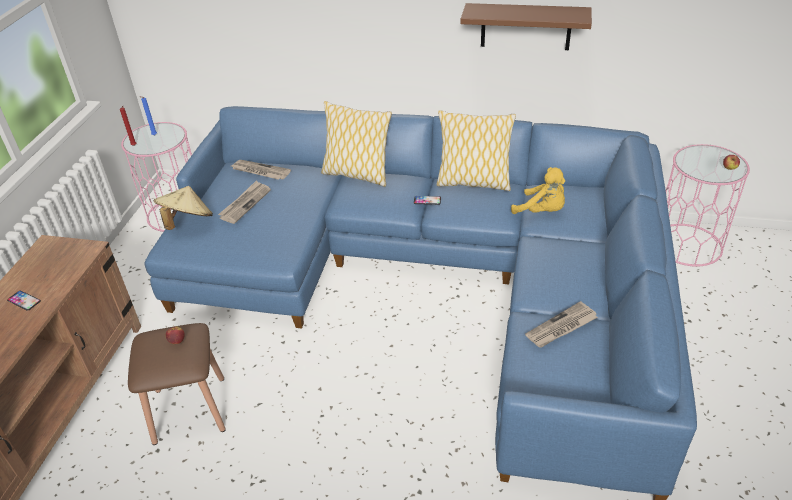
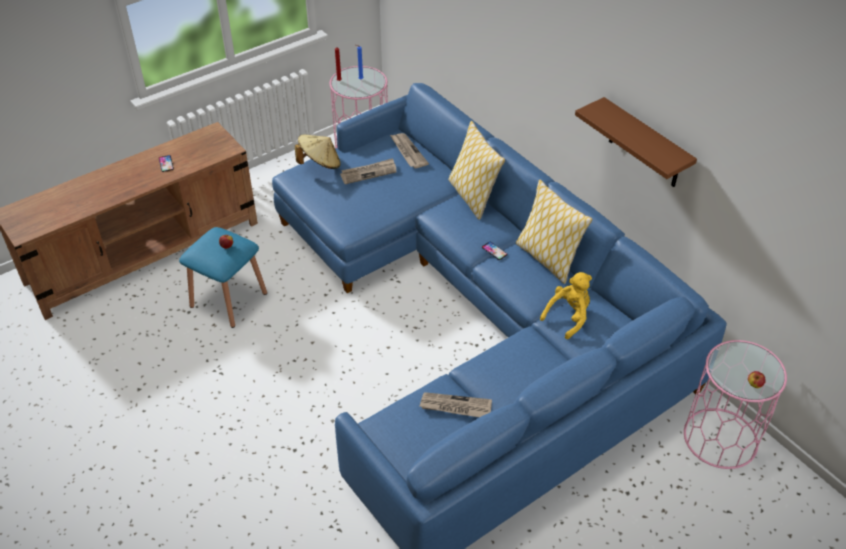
camera: 40 degrees right, 5 degrees up
brown stool [128,323,226,445] -> blue stool [179,227,267,328]
yellow plush toy [511,167,565,214] -> yellow plush toy turned 120 degrees counterclockwise [540,272,592,339]

